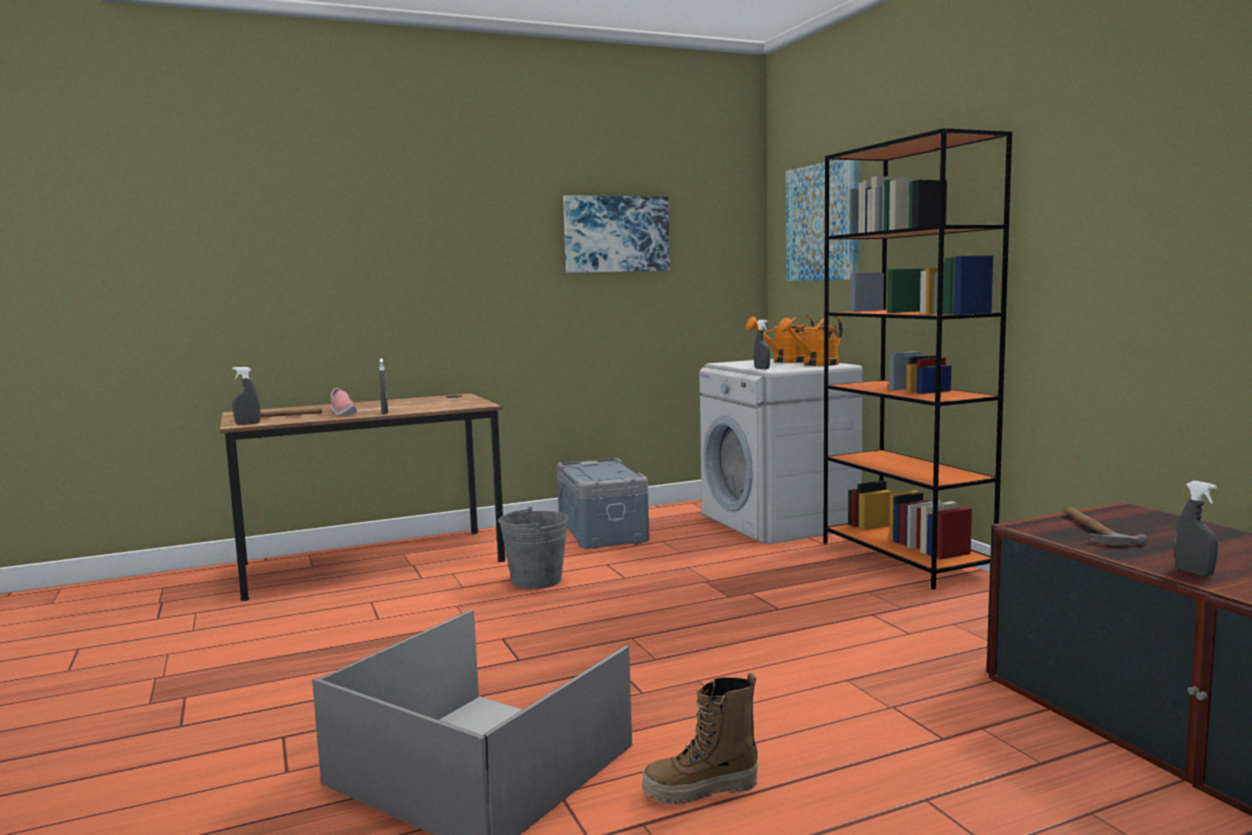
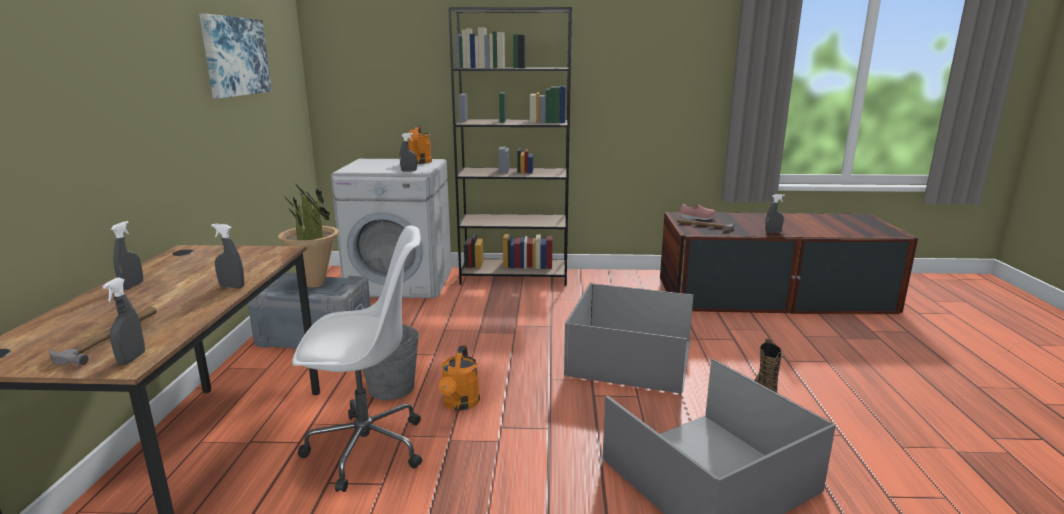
camera: 65 degrees left, 10 degrees up
pink shoe [331,388,357,416] -> pink shoe moved to [680,204,715,220]
orange watering can [746,315,814,363] -> orange watering can moved to [439,345,480,410]
picture [786,160,860,281] -> none
orange bookcase [823,128,1012,590] -> beige bookcase [448,7,572,286]
none -> grey spray bottle [111,221,143,290]
none -> potted plant [278,184,339,287]
none -> white office chair [292,225,423,492]
none -> grey storage box [564,283,694,394]

